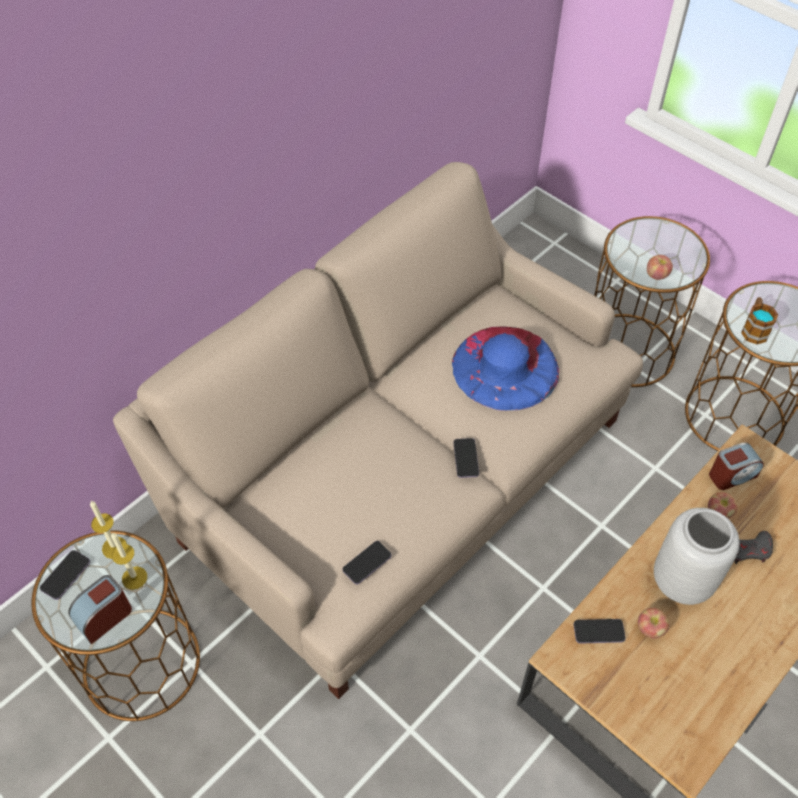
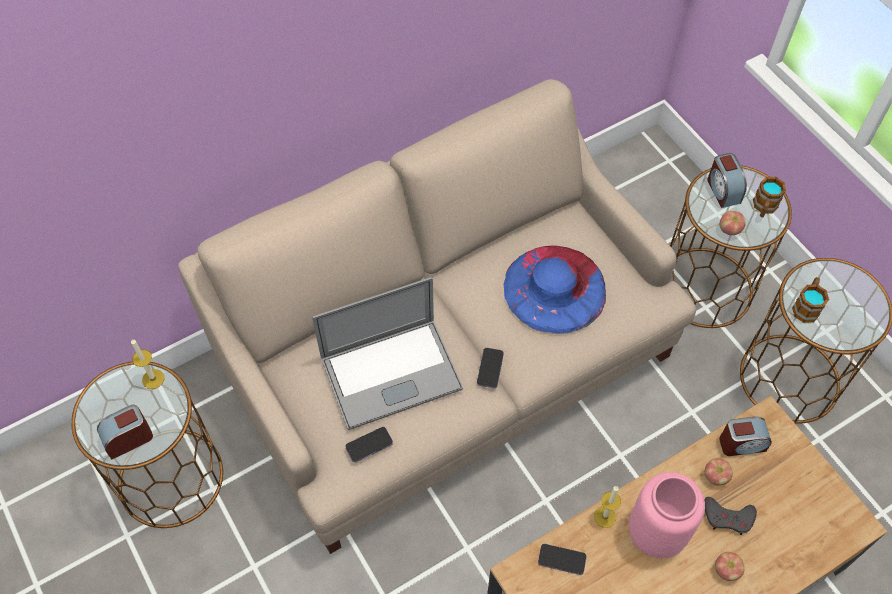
camera: 15 degrees right, 5 degrees up
phone [40,550,90,600] -> none
candle [111,532,147,590] -> candle moved to [594,486,621,528]
apple [638,608,669,638] -> apple moved to [715,552,744,581]
grey vase [654,508,740,605] -> pink vase [629,472,705,558]
none -> laptop [312,277,463,430]
none -> alarm clock [707,153,747,208]
none -> mug [753,177,786,217]

